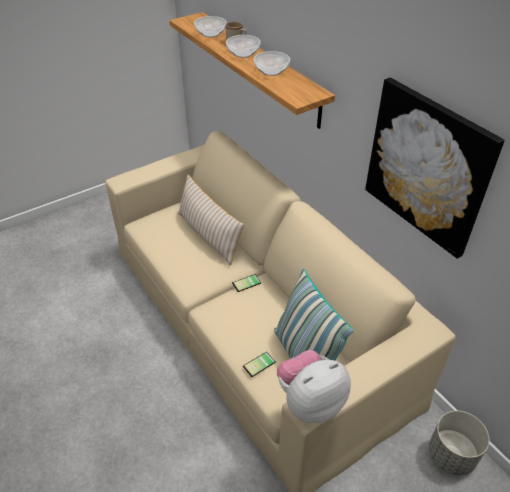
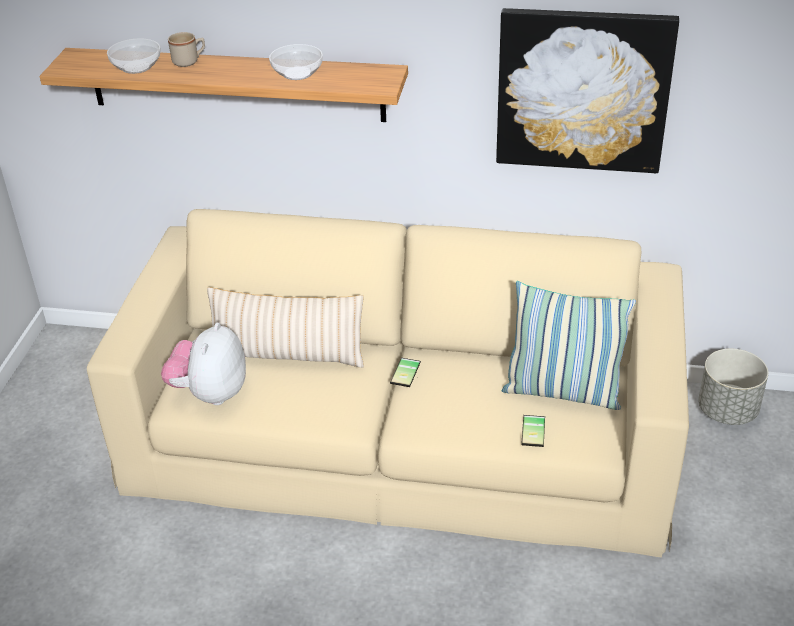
camera: 45 degrees left, 5 degrees down
bowl [226,35,261,58] -> none
plush toy [277,350,351,423] -> plush toy moved to [161,322,246,405]

